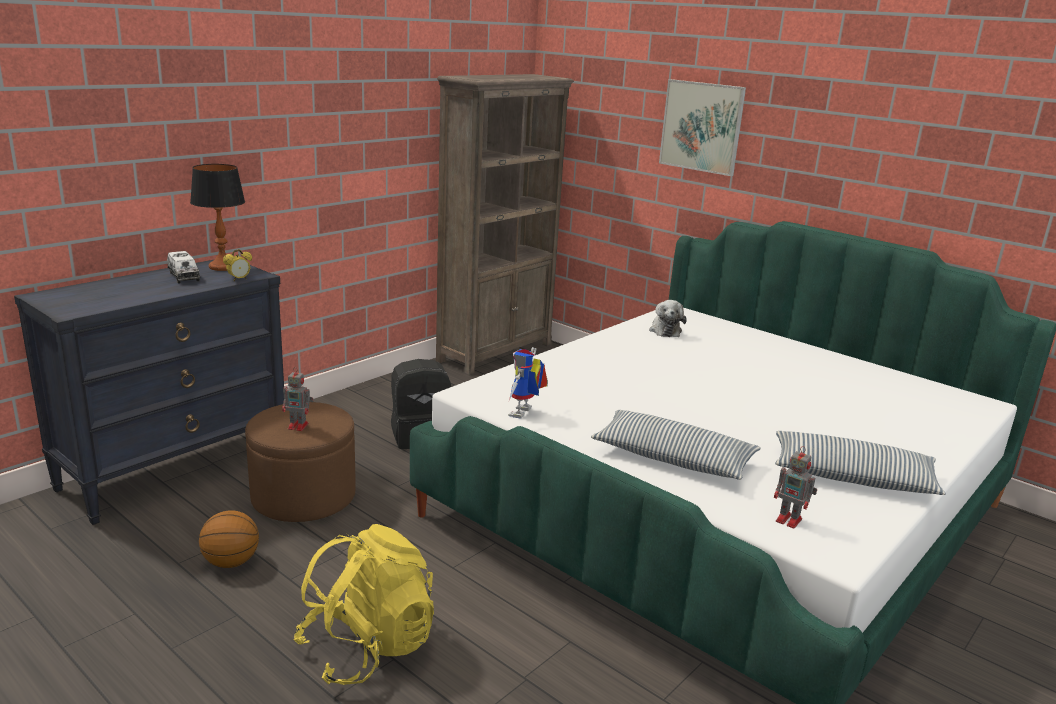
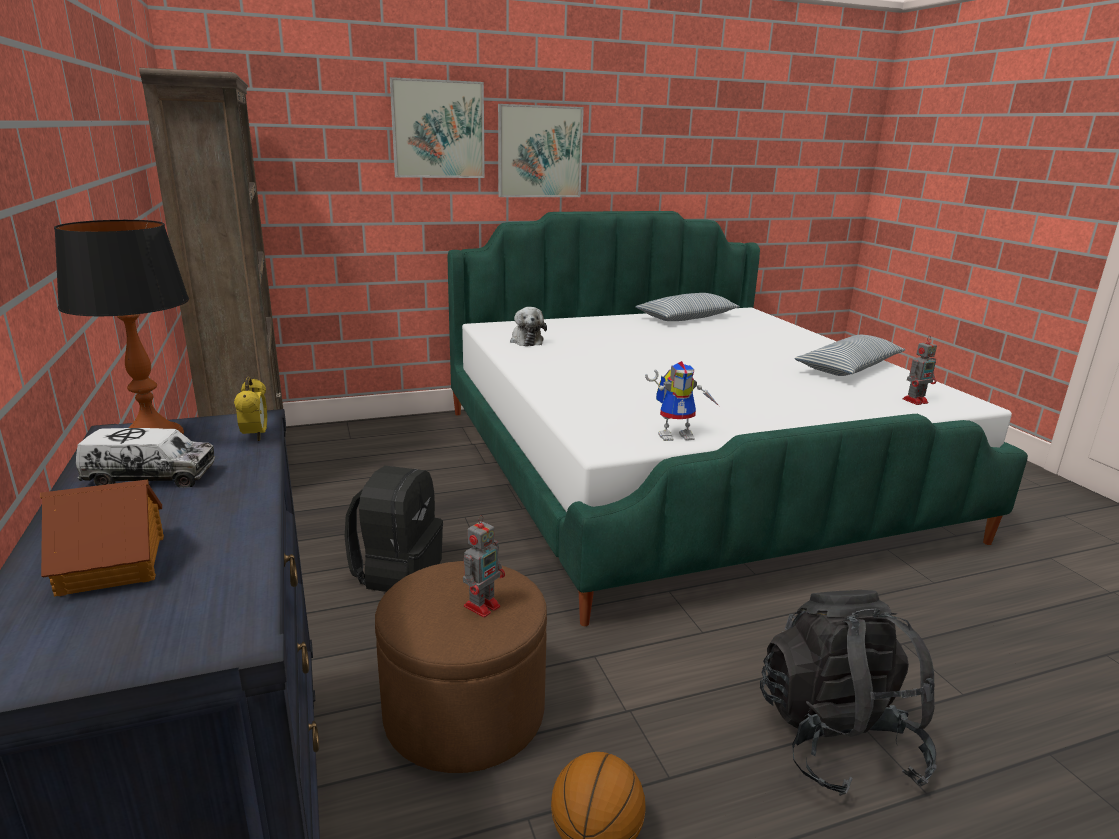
camera: 60 degrees left, 0 degrees up
yellow backpack [293,524,434,685] -> black backpack [760,590,937,796]
toy robot [508,347,548,419] -> toy robot turned 60 degrees counterclockwise [645,361,720,441]
pillow [591,410,761,480] -> pillow moved to [635,293,740,321]
plush toy [649,300,687,337] -> plush toy turned 45 degrees clockwise [510,307,547,346]
none -> toy house [40,479,164,597]
none -> picture [498,104,584,197]

